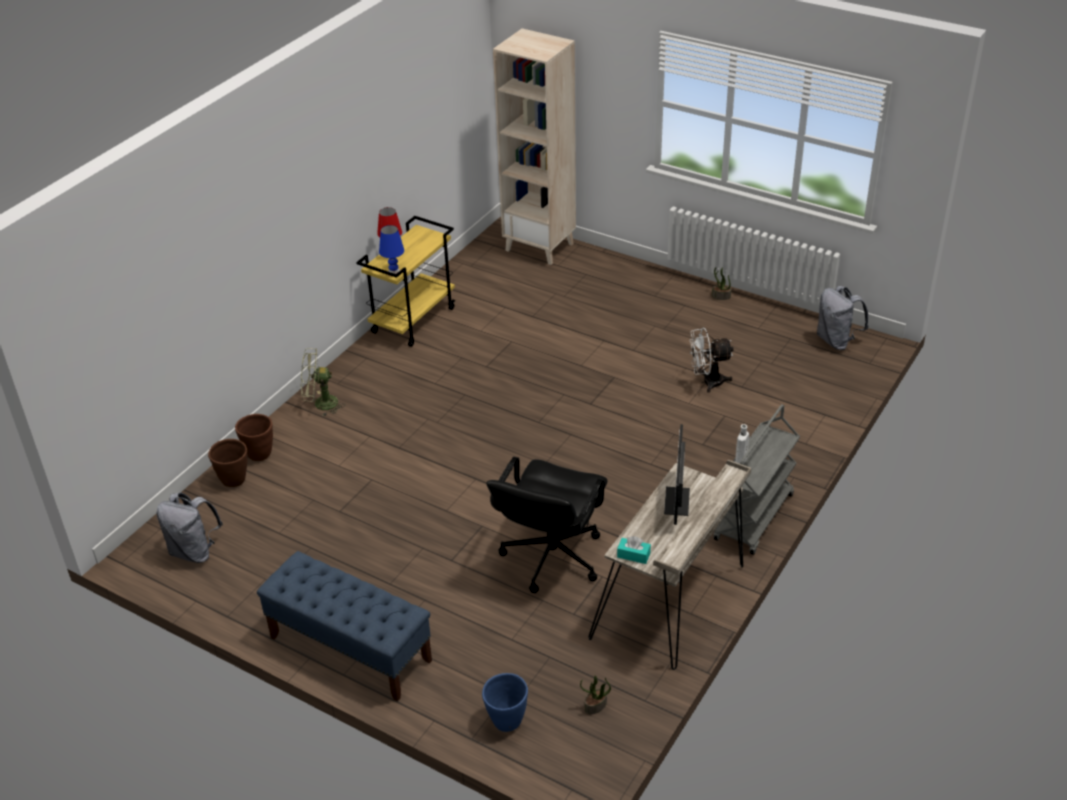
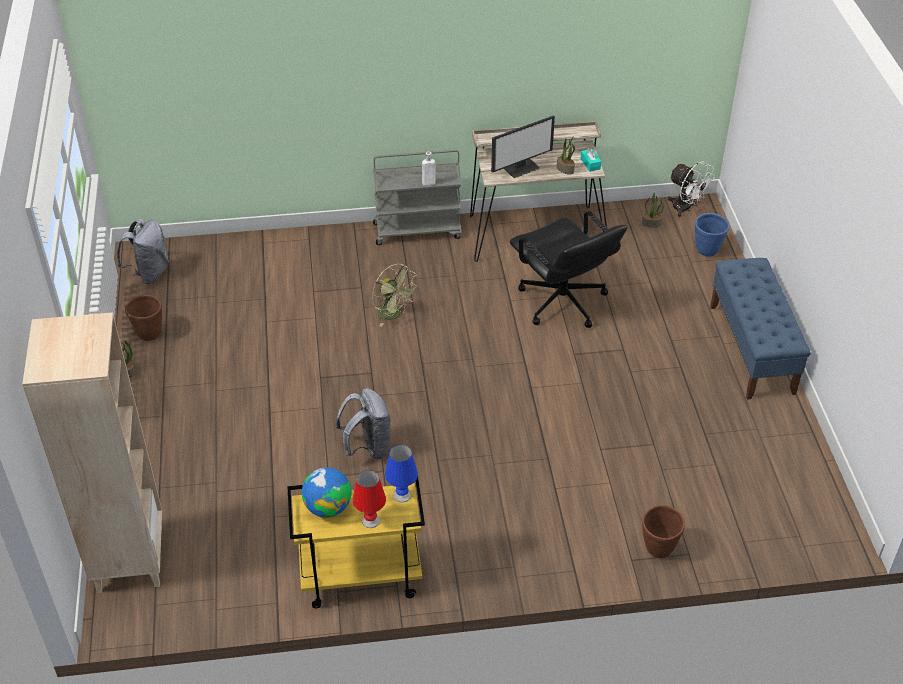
camera: 130 degrees left, 5 degrees up
grey backpack [157,493,223,563] -> grey backpack moved to [336,388,391,459]
brown planter [208,439,247,487] -> brown planter moved to [125,295,162,341]
green fan [301,348,345,416] -> green fan moved to [372,264,418,327]
black office chair [486,457,608,593] -> black office chair turned 75 degrees clockwise [510,211,627,328]
white fan [689,327,734,393] -> white fan moved to [667,162,715,217]
none -> globe [302,468,351,518]
none -> potted plant [557,136,575,175]

